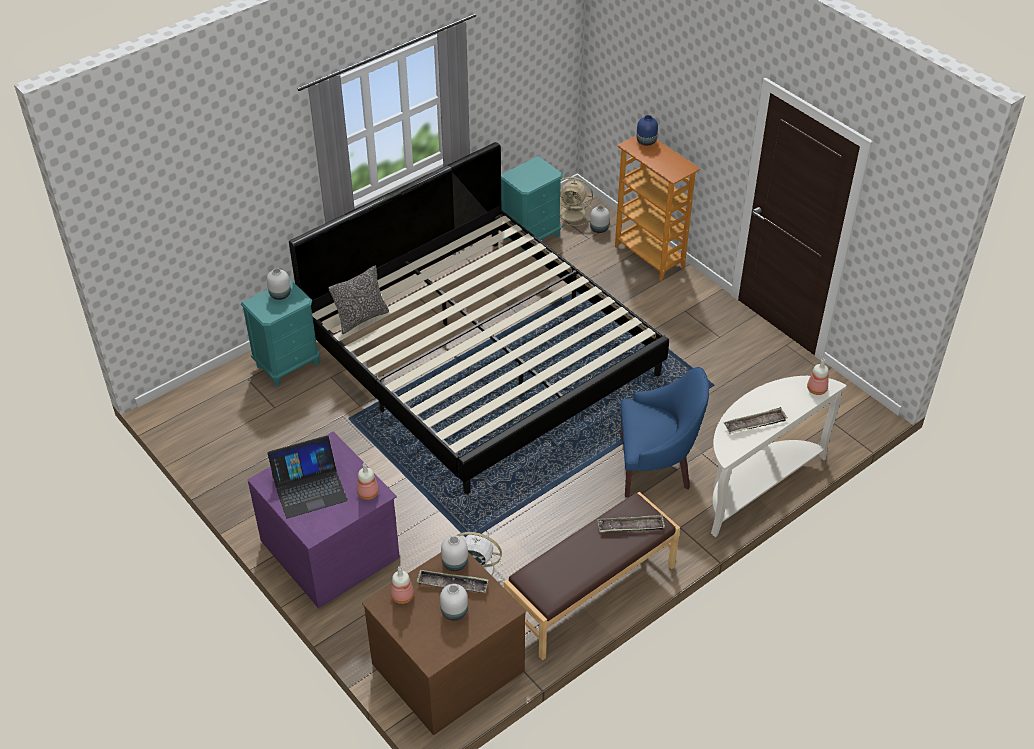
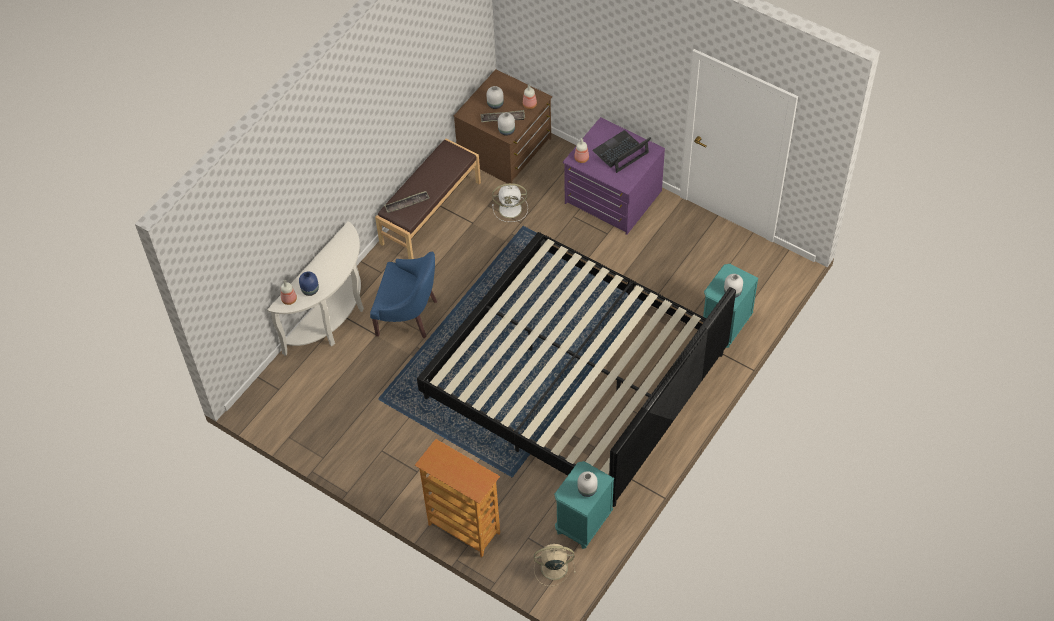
camera: 165 degrees right, 10 degrees up
pillow [329,266,389,334] -> none
white vase [590,205,610,233] -> white vase moved to [578,471,598,497]
blue armchair [620,367,709,497] -> blue armchair turned 150 degrees counterclockwise [370,251,437,338]
blue vase [637,115,658,146] -> blue vase moved to [299,272,319,296]
tray [723,407,788,434] -> none

